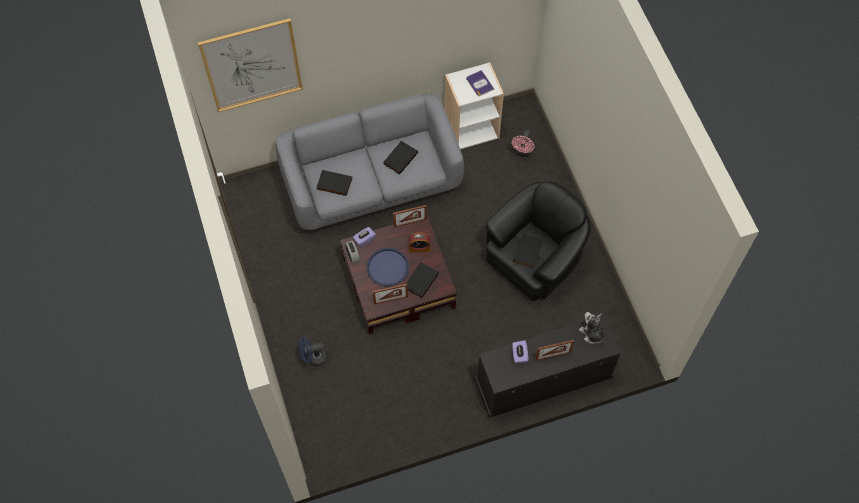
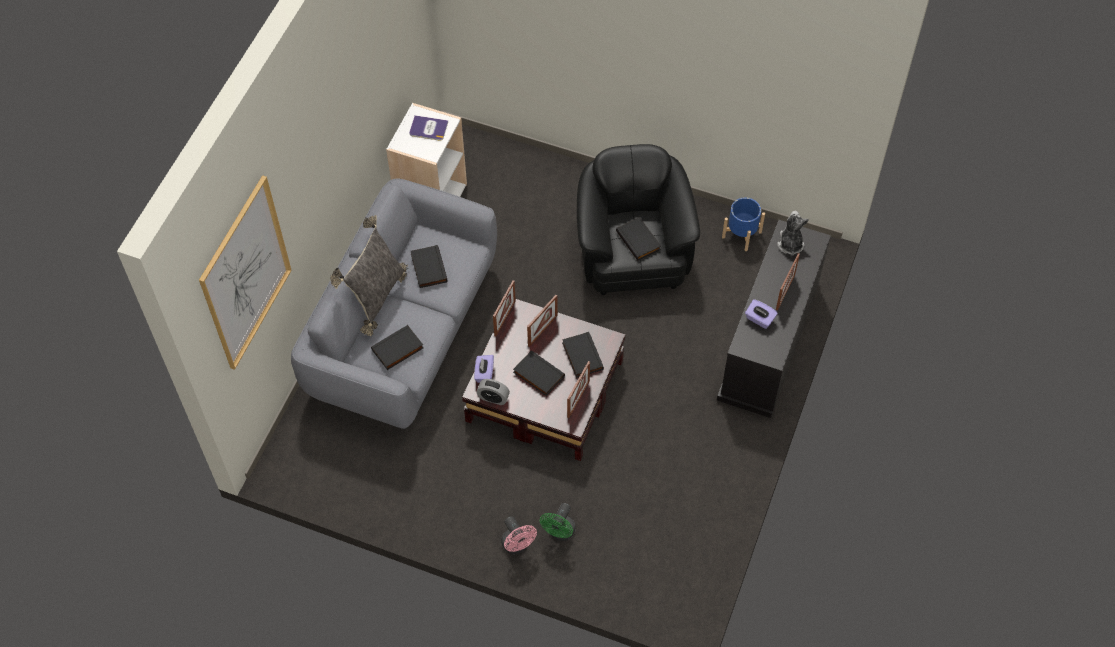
camera: 50 degrees left, 5 degrees down
blue fan [299,338,327,366] -> green fan [540,503,576,541]
blue tray [366,248,409,286] -> black book [513,350,565,396]
alarm clock [409,232,431,253] -> picture frame [527,295,558,347]
pink fan [512,130,535,157] -> pink fan moved to [501,516,537,554]
plush toy [579,312,606,344] -> plush toy turned 90 degrees clockwise [777,211,809,255]
none -> pillow [330,215,408,336]
none -> blue planter [722,198,765,251]

